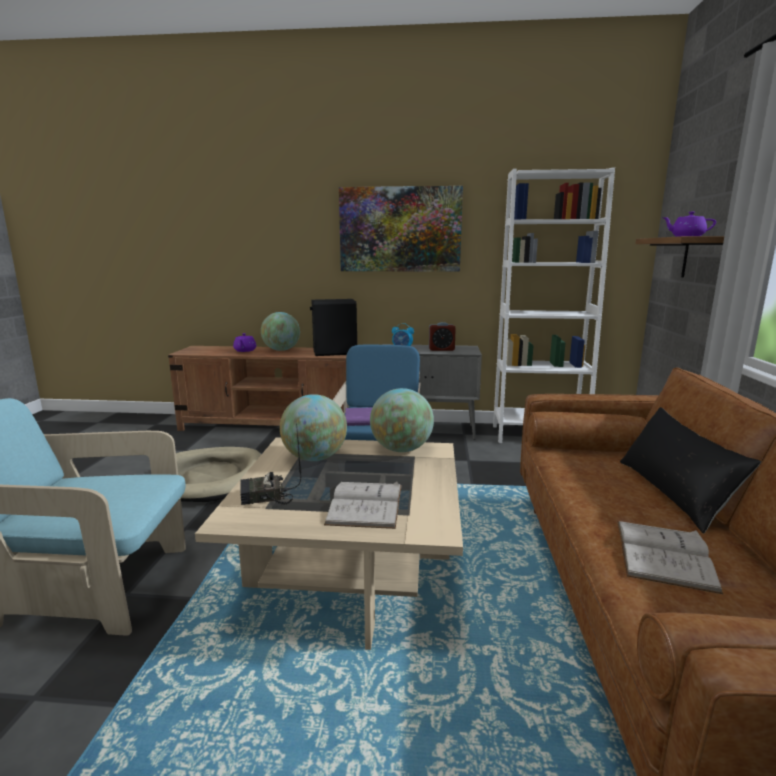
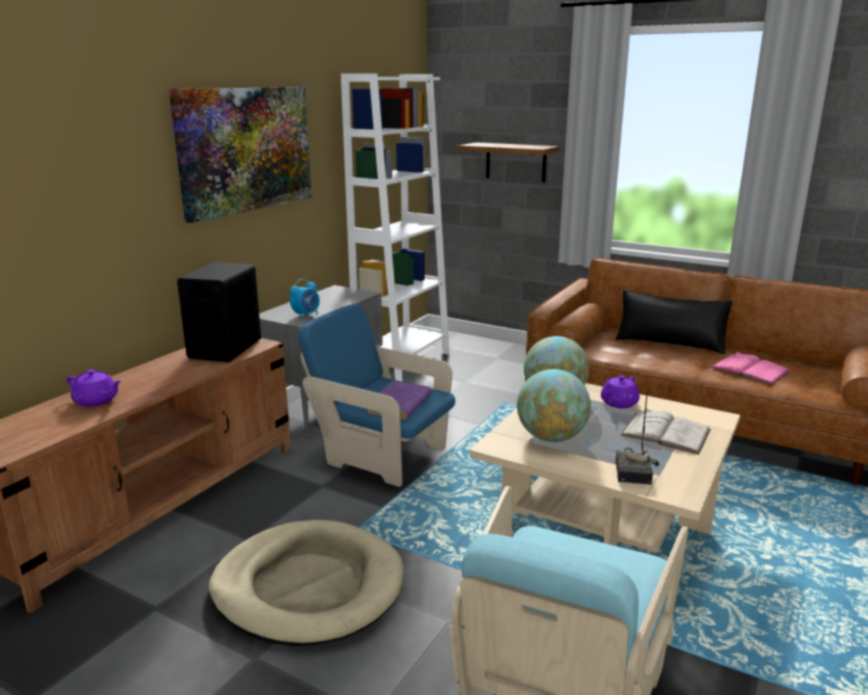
camera: 65 degrees left, 5 degrees up
globe [261,312,300,351] -> none
alarm clock [429,322,456,351] -> none
white book [617,521,723,594] -> pink book [710,352,790,385]
purple teapot [662,212,716,237] -> purple teapot moved to [601,375,640,408]

